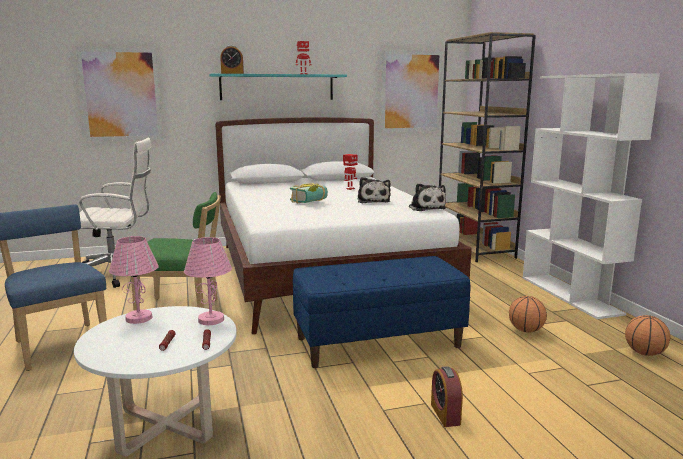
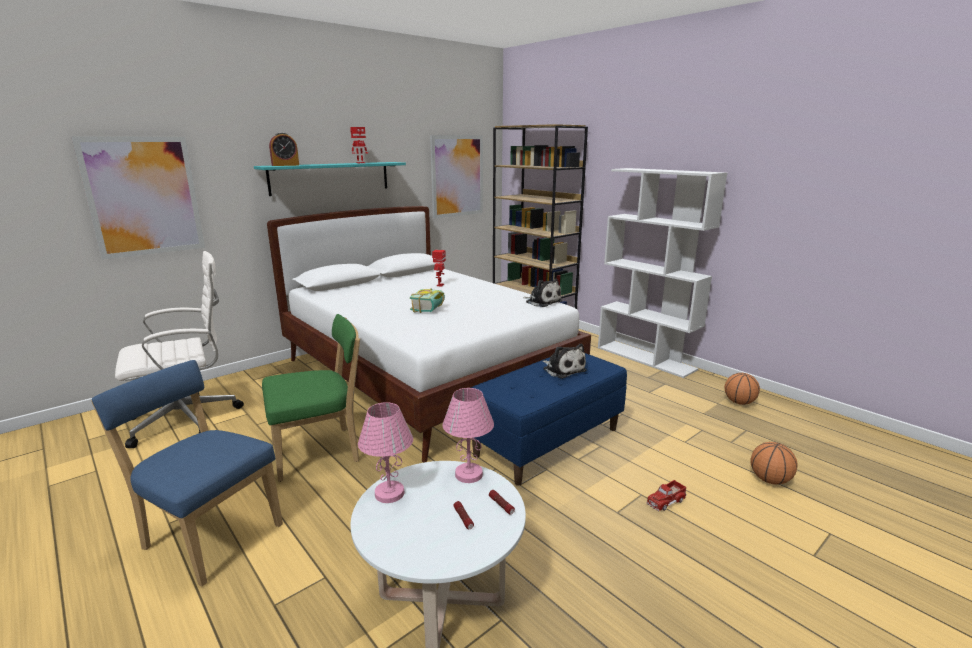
camera: 25 degrees left, 5 degrees up
plush toy [358,177,391,204] -> plush toy moved to [543,344,587,379]
alarm clock [431,366,463,427] -> toy truck [646,480,687,511]
basketball [509,296,547,333] -> basketball moved to [750,442,798,484]

